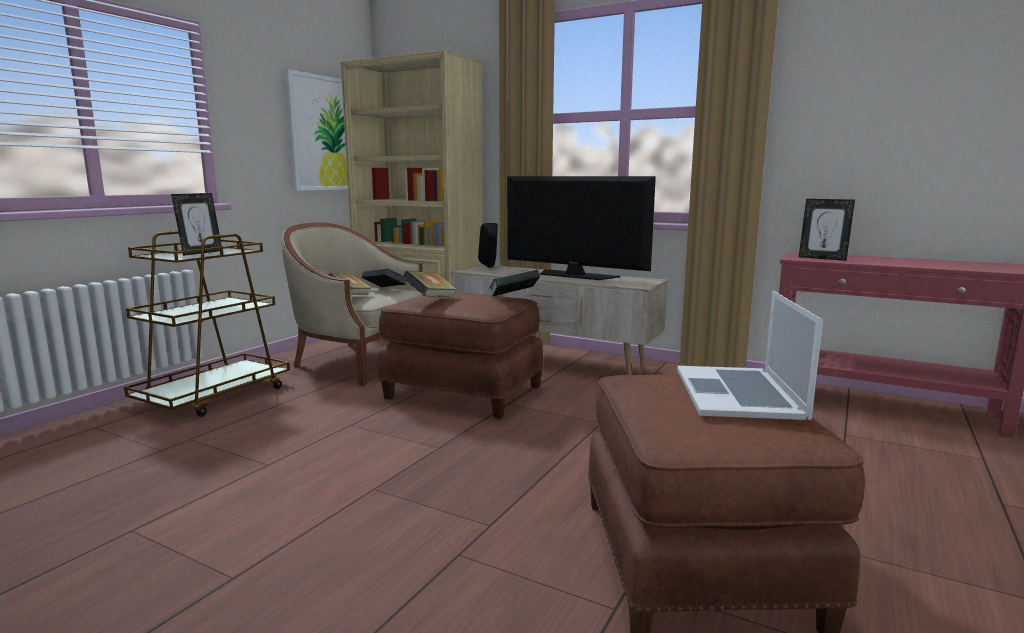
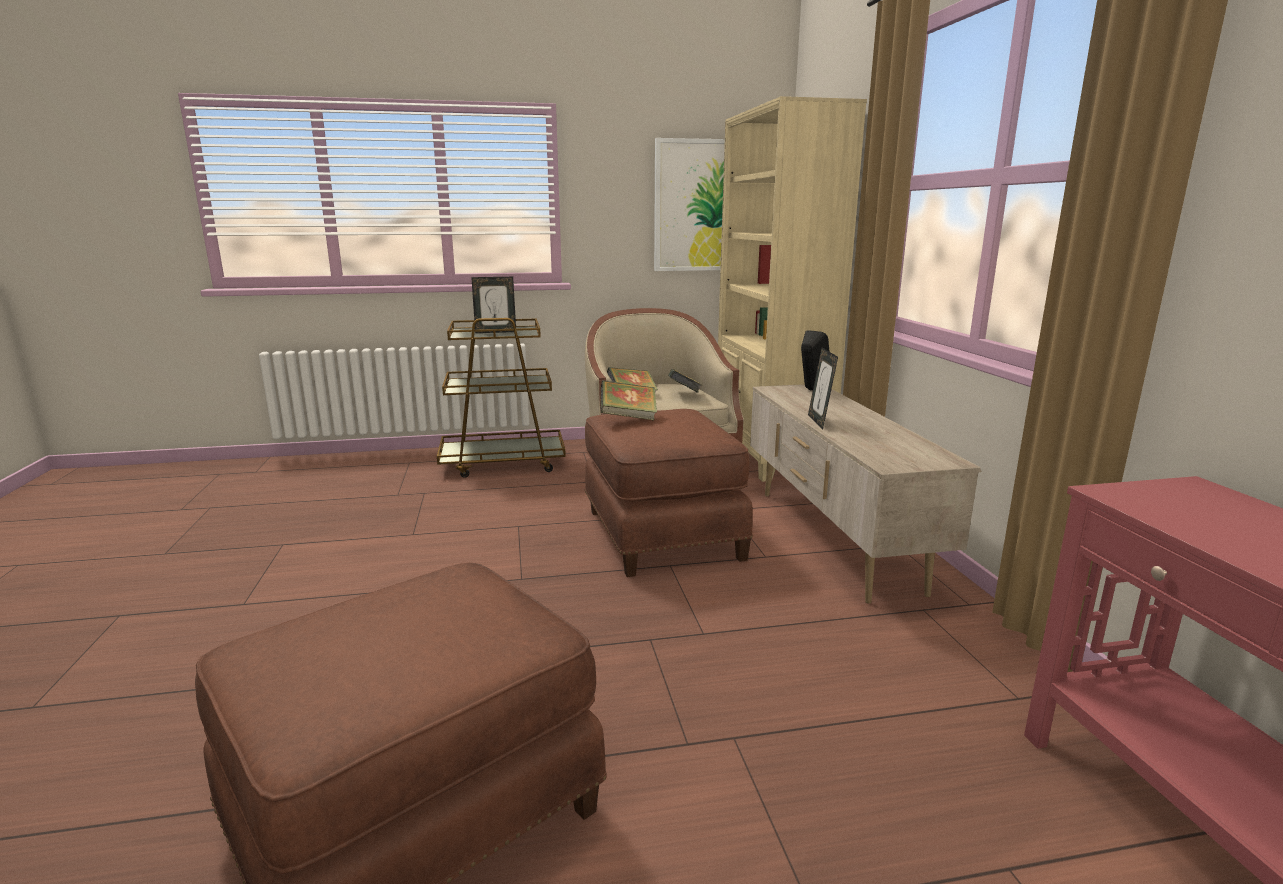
camera: 50 degrees right, 5 degrees up
book [490,269,540,297] -> none
television [507,176,656,280] -> none
laptop [677,291,823,420] -> none
picture frame [799,199,855,261] -> picture frame moved to [808,347,838,429]

